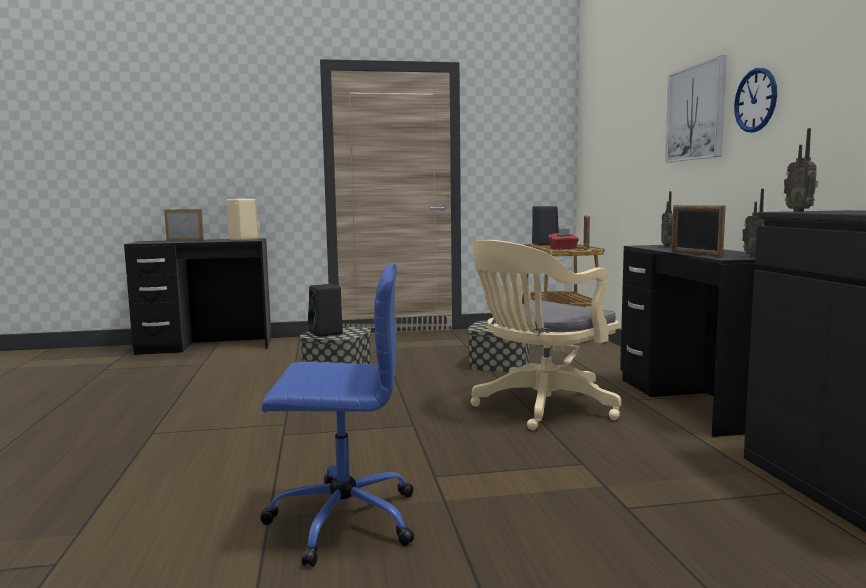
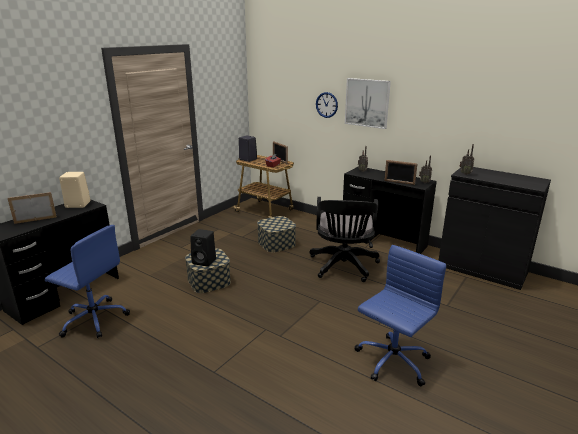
camera: 45 degrees left, 15 degrees up
beige office chair [471,240,621,430] -> black office chair [310,197,380,282]
wall clock [734,68,777,133] -> wall clock moved to [316,92,338,118]
none -> blue office chair [45,225,130,338]

